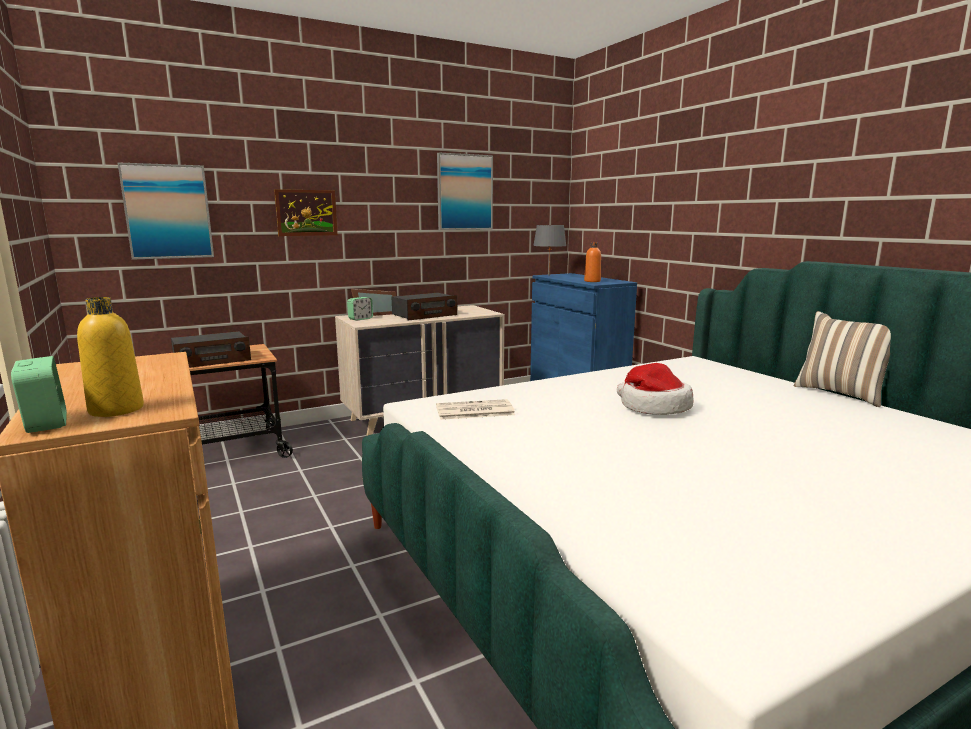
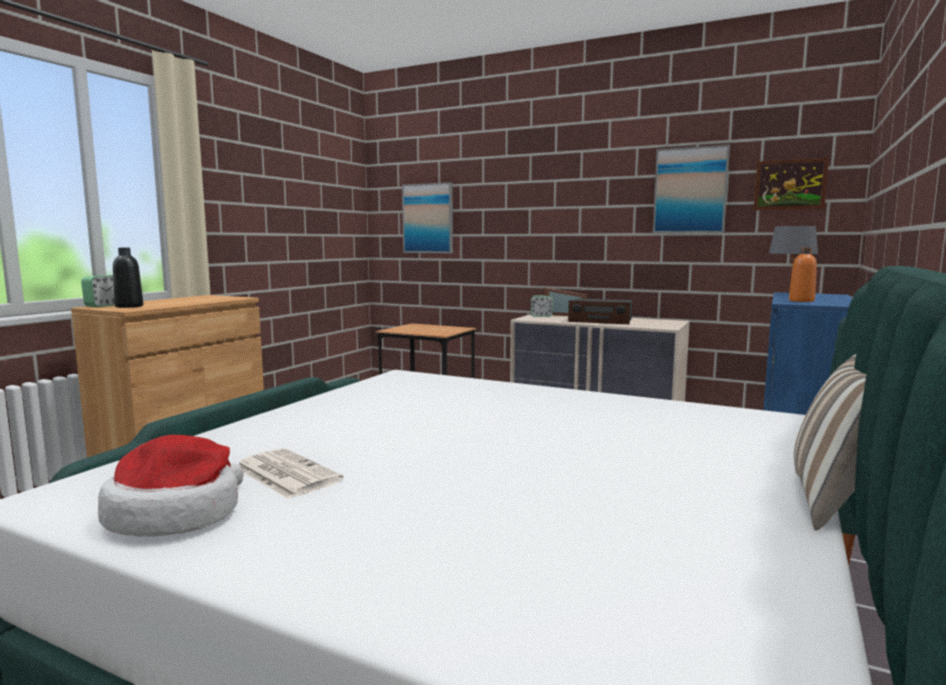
camera: 55 degrees right, 5 degrees down
yellow bottle [77,297,144,417] -> black bottle [113,248,143,308]
radio [171,331,251,368] -> none
picture [274,189,338,236] -> picture moved to [754,158,829,210]
newspaper [436,399,515,420] -> newspaper moved to [239,448,343,499]
hat [617,363,694,415] -> hat moved to [98,435,243,537]

